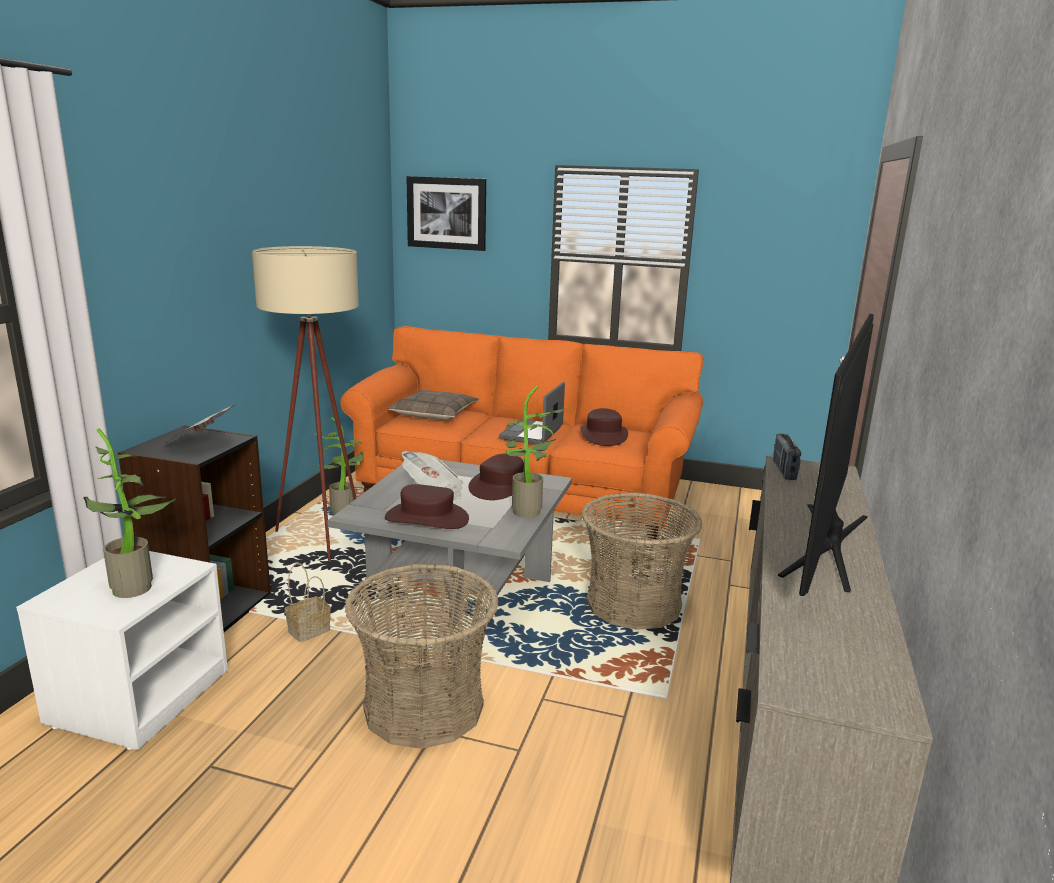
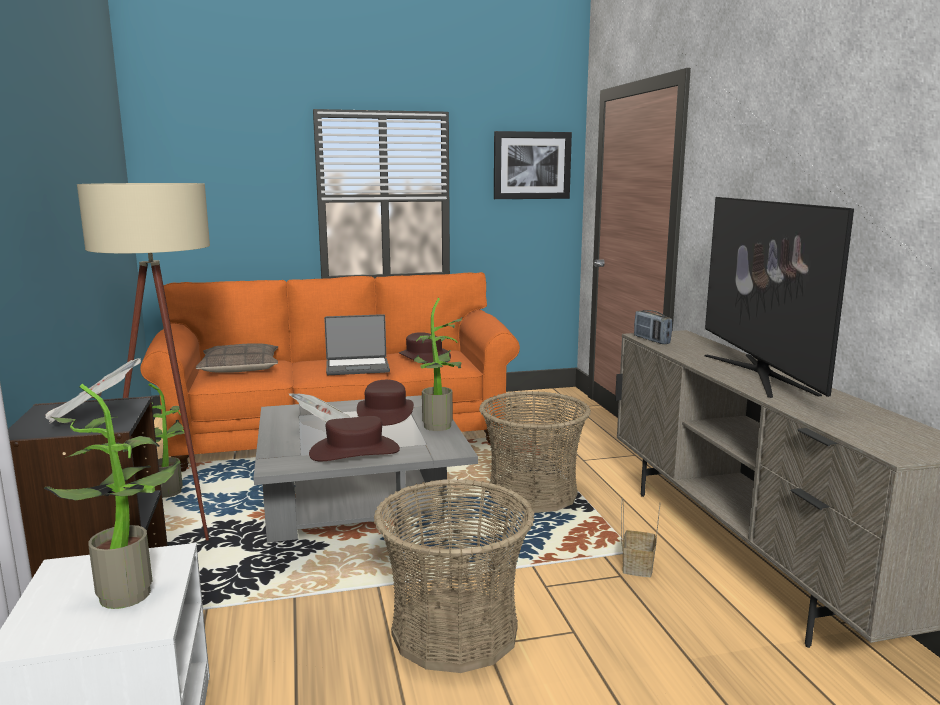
camera: 30 degrees left, 5 degrees down
basket [285,563,331,642] -> basket moved to [621,498,661,577]
picture [406,176,486,251] -> picture moved to [494,131,572,199]
laptop [499,382,565,444] -> laptop turned 90 degrees counterclockwise [324,314,390,375]

